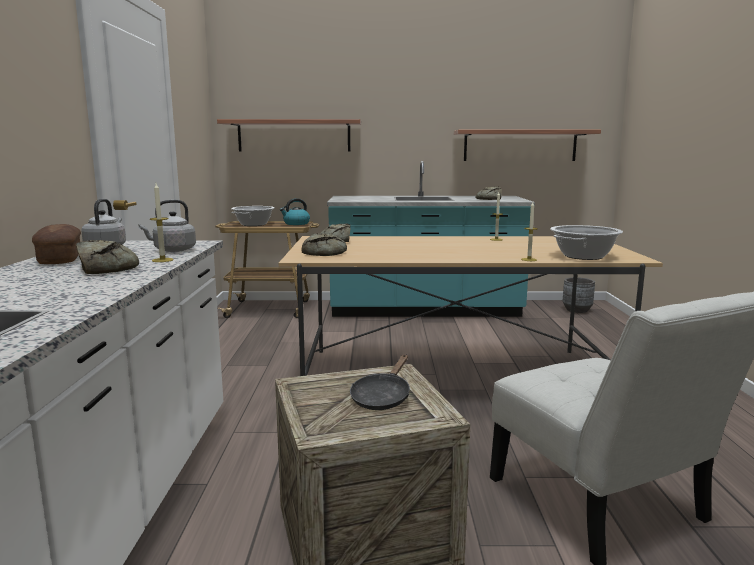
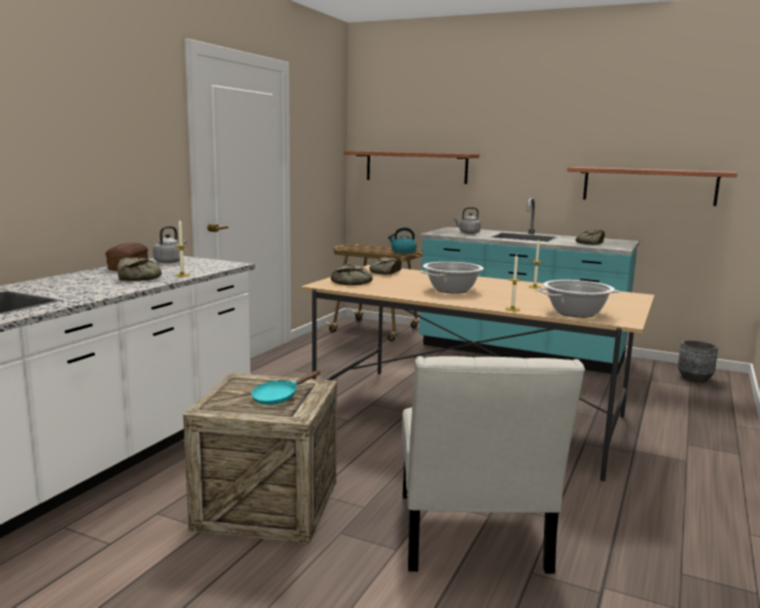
camera: 25 degrees right, 0 degrees up
grey kettle [139,200,196,252] -> grey kettle moved to [454,207,481,234]
cooking pot [231,206,275,226] -> cooking pot moved to [421,262,484,294]
black frying pan [350,354,410,410] -> turquoise frying pan [251,370,321,405]

